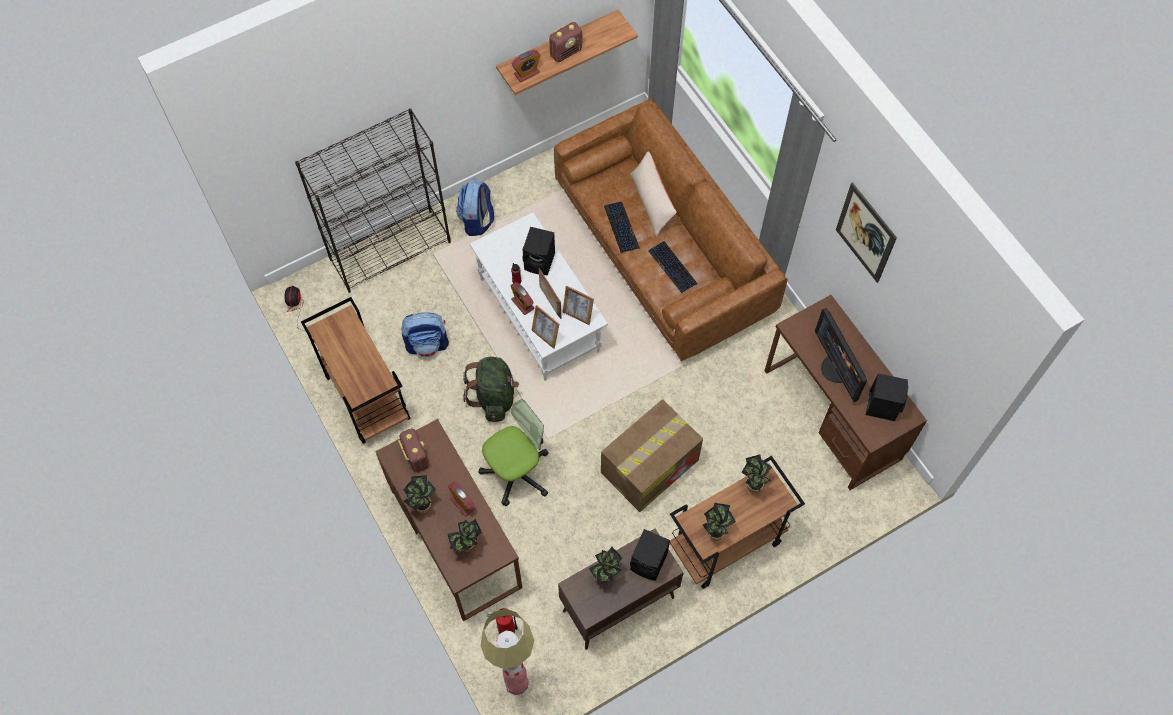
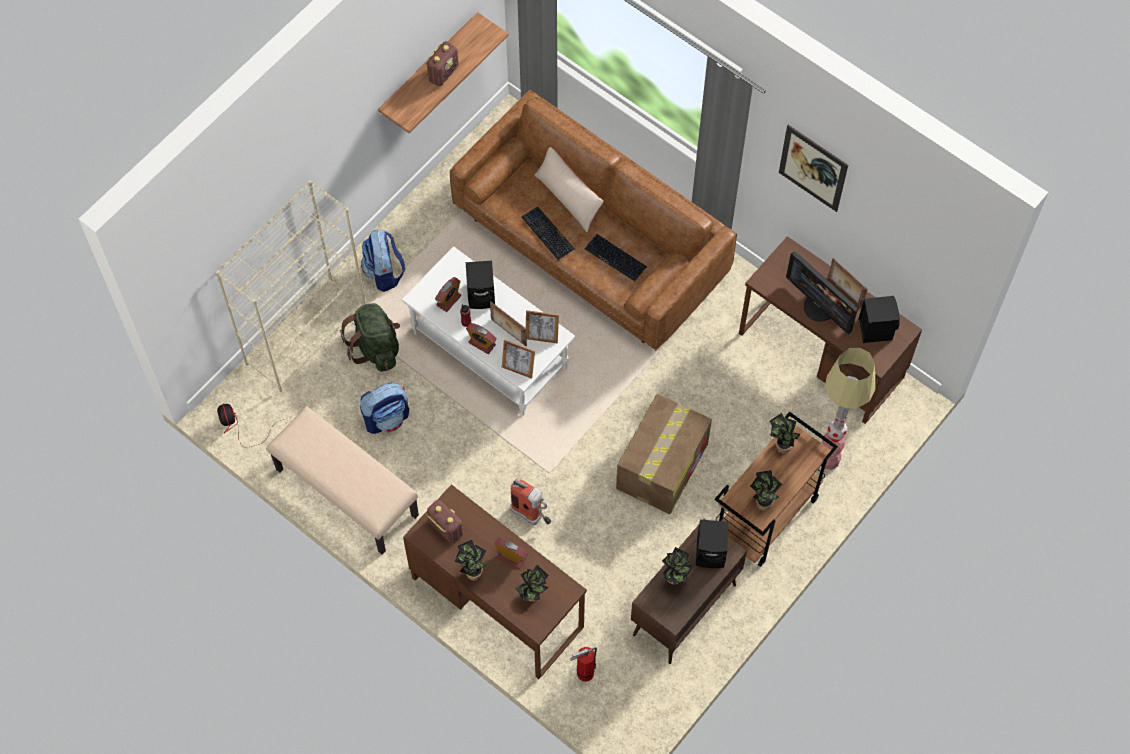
camera: 20 degrees left, 0 degrees up
black bookcase [295,108,451,293] -> beige bookcase [216,180,366,392]
brown cart [301,297,411,444] -> beige bench [266,406,419,555]
green backpack [463,357,519,422] -> green backpack moved to [340,303,400,372]
office chair [479,400,548,506] -> fire extinguisher [510,478,552,525]
floor lamp [481,608,534,695] -> floor lamp moved to [821,348,875,470]
alarm clock [511,50,541,82] -> alarm clock moved to [435,277,461,312]
none -> picture frame [828,258,868,307]

